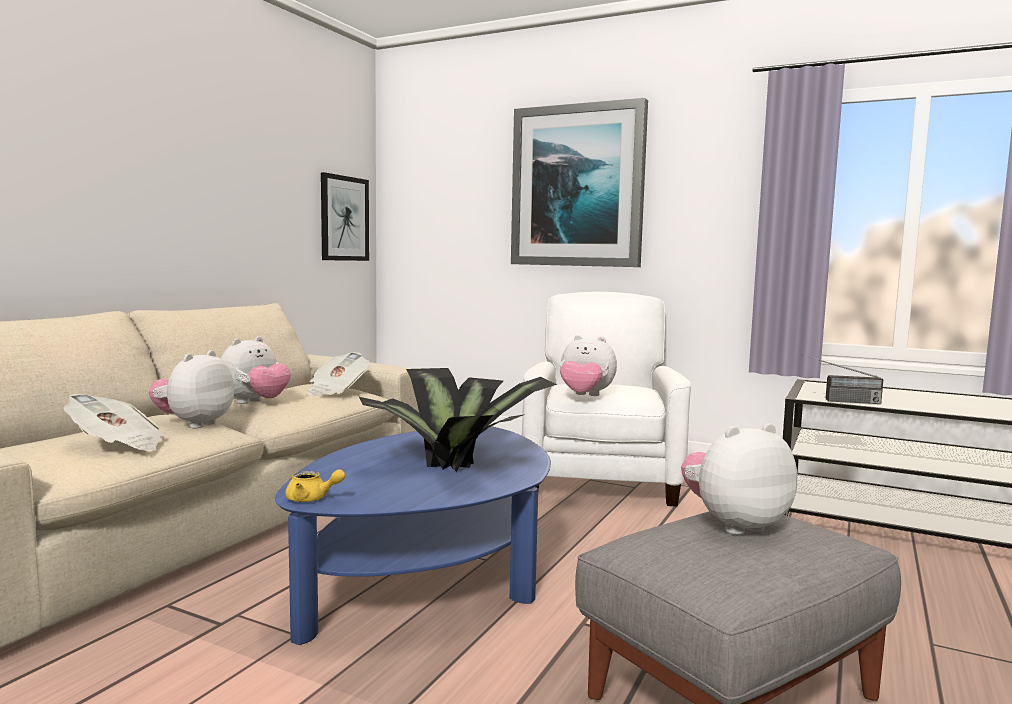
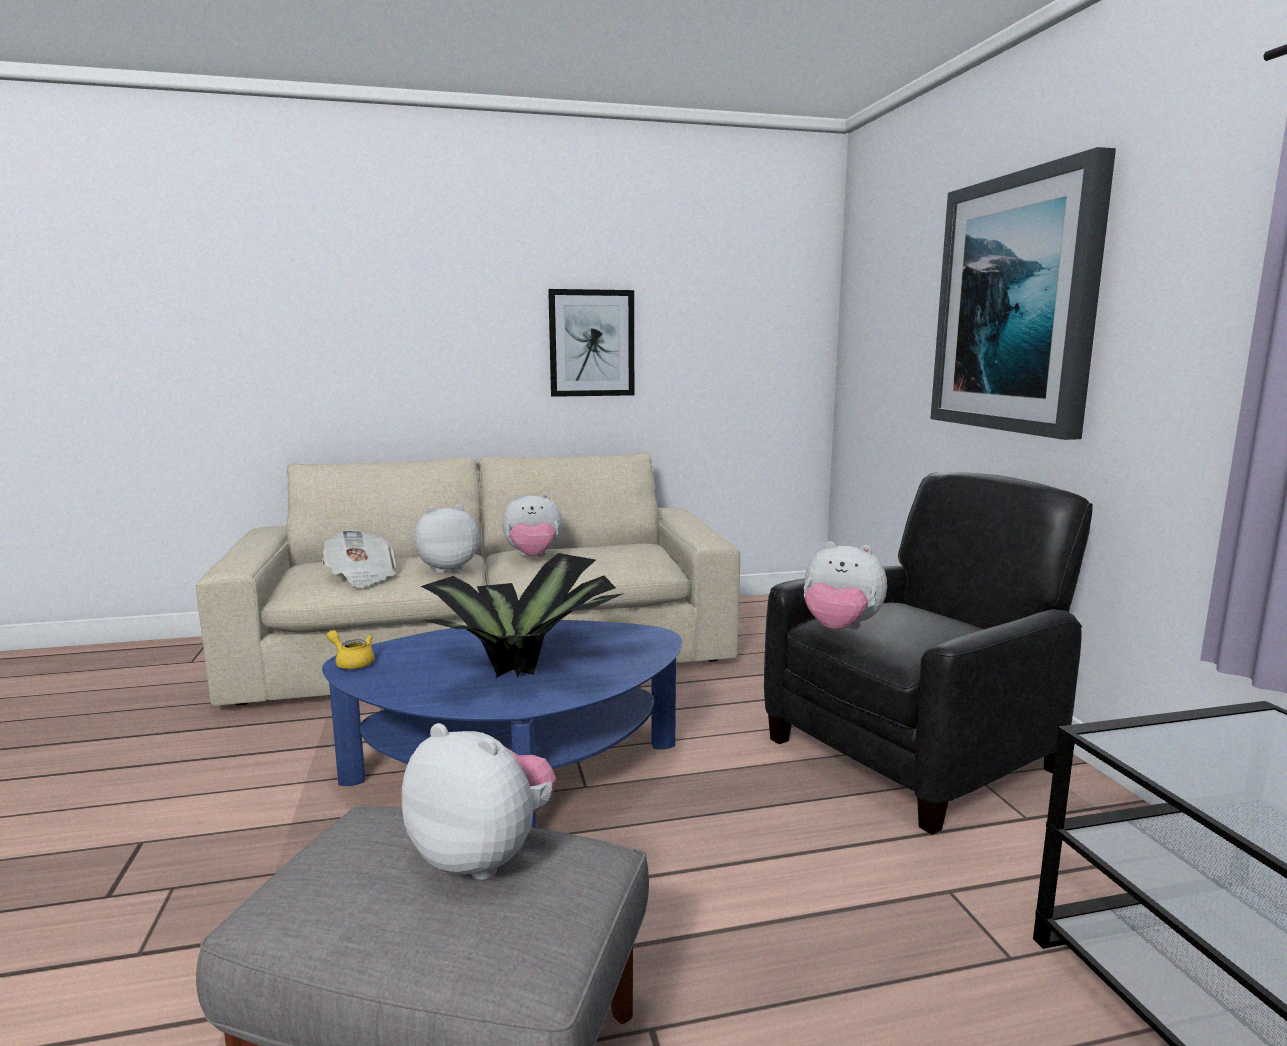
camera: 50 degrees right, 5 degrees up
yellow teapot [285,470,345,502] -> yellow teapot turned 150 degrees clockwise [327,630,375,669]
newspaper [306,352,370,396] -> none
picture [321,172,369,261] -> picture moved to [548,289,634,397]
white armchair [522,292,691,507] -> black armchair [764,472,1093,835]
plush toy [560,335,617,396] -> plush toy turned 45 degrees counterclockwise [804,541,887,630]
radio [801,354,883,404] -> none

